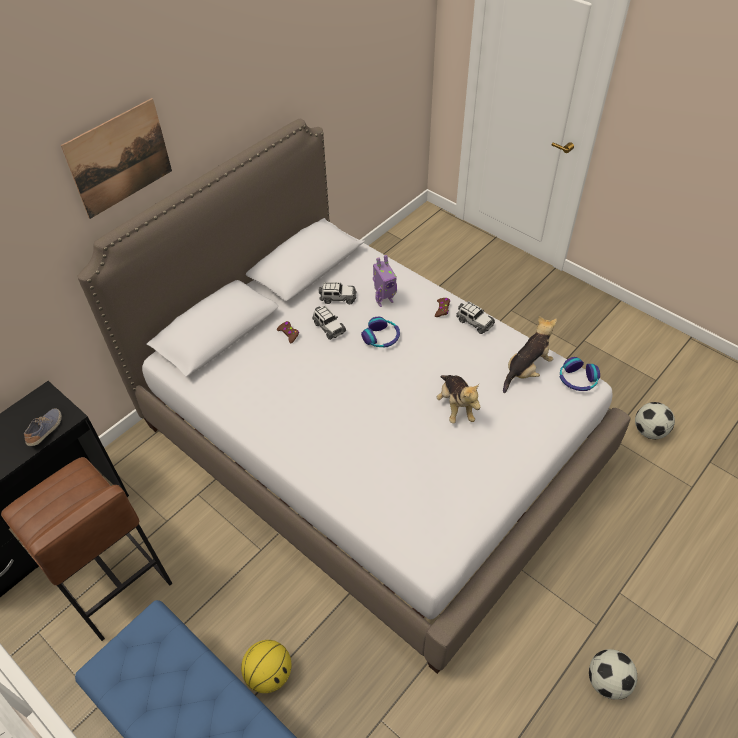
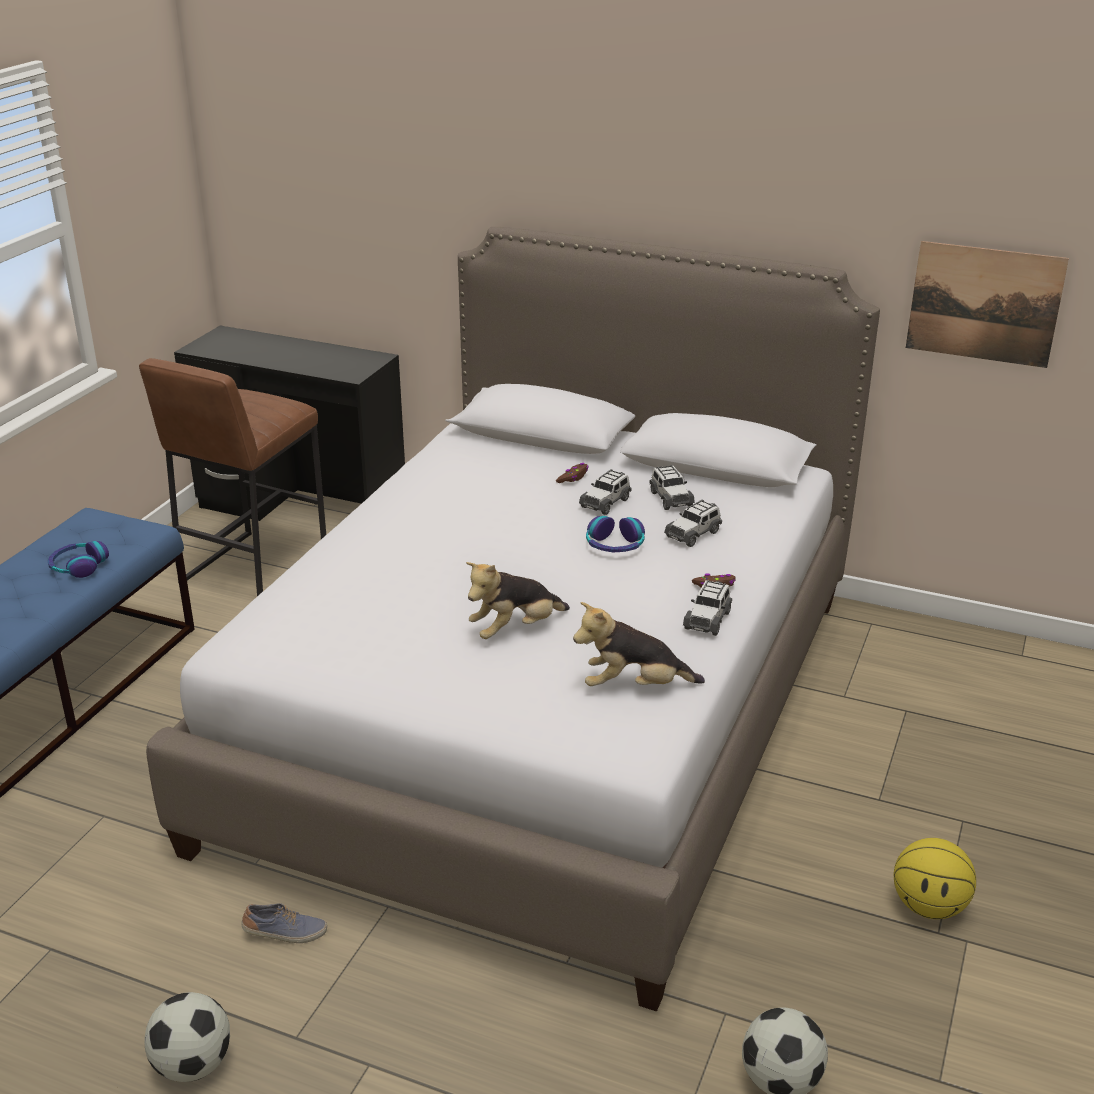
camera: 70 degrees right, 20 degrees down
shoe [24,408,62,446] -> shoe moved to [242,903,327,943]
picture [61,98,172,219] -> picture moved to [906,241,1069,368]
basketball [241,640,292,693] -> basketball moved to [894,838,976,919]
toy robot [373,255,397,307] -> toy car [664,500,722,547]
plush toy [503,316,557,393] -> plush toy turned 150 degrees clockwise [573,602,705,686]
headphones [560,357,600,391] -> headphones moved to [48,541,109,578]

